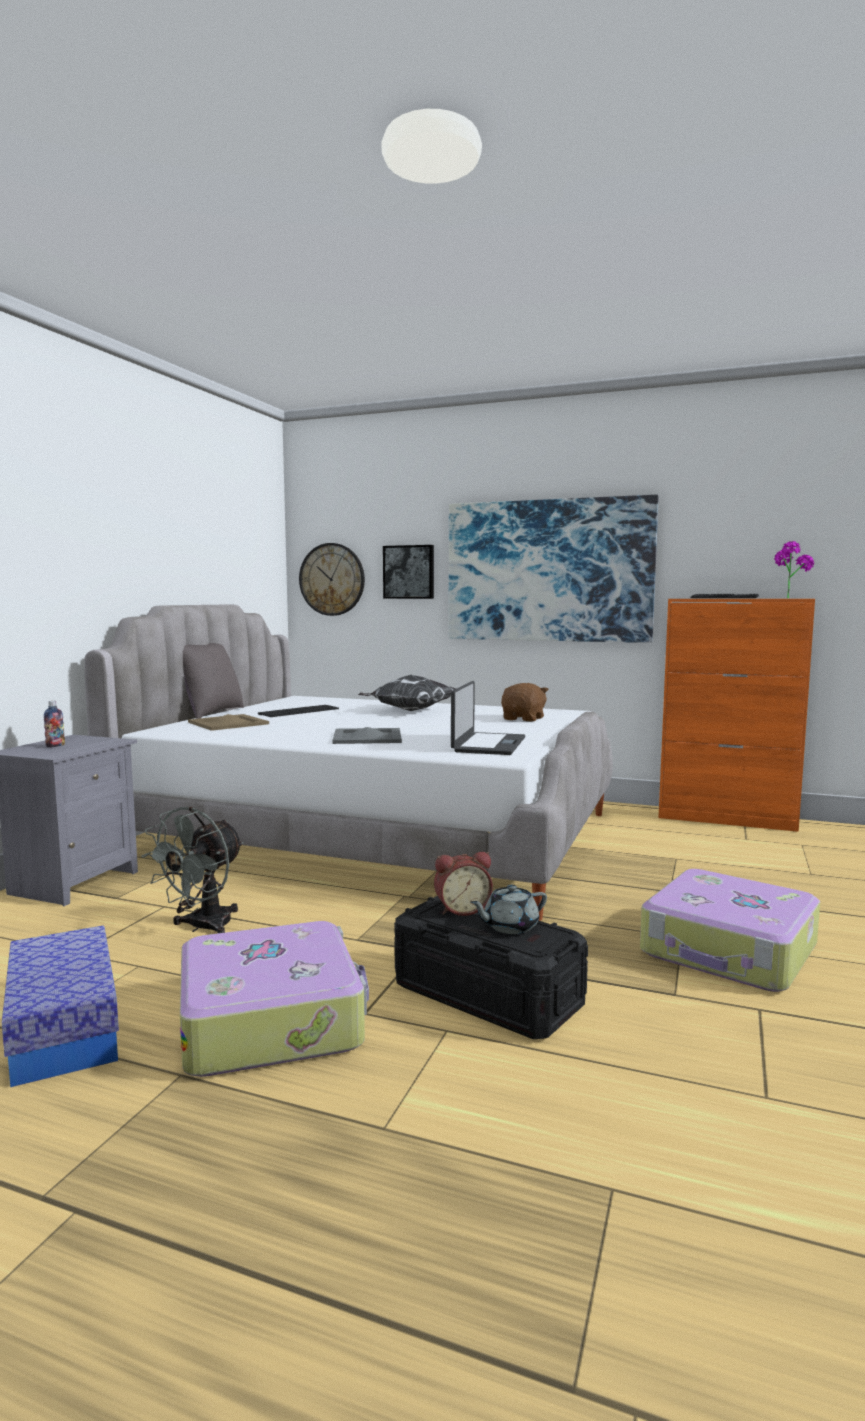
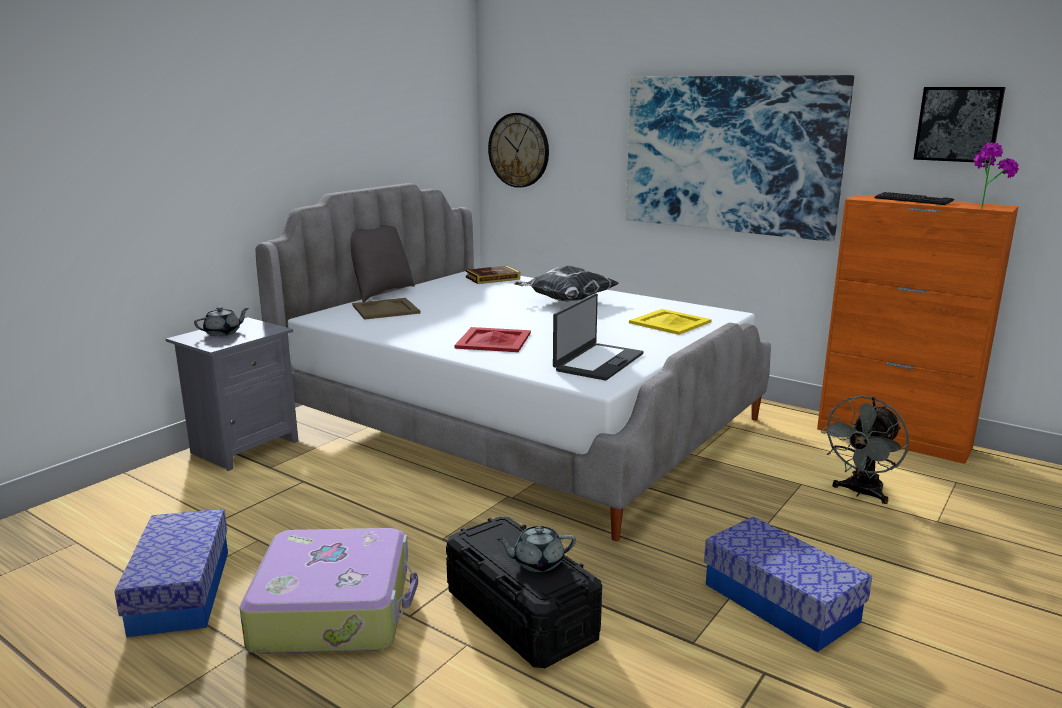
camera: 15 degrees right, 10 degrees up
bottle [44,701,65,747] -> grey teapot [194,307,249,336]
grey fan [141,807,244,934] -> grey fan moved to [821,396,909,504]
keyboard [258,705,339,717] -> none
grey tray [332,727,402,744] -> red tray [454,327,531,352]
picture [383,545,434,599] -> picture moved to [914,87,1006,163]
alarm clock [434,852,493,916] -> none
brown plush toy [501,683,549,722] -> yellow tray [629,309,712,335]
suitcase [640,869,820,992] -> storage box [704,517,872,652]
none -> book [466,266,520,284]

